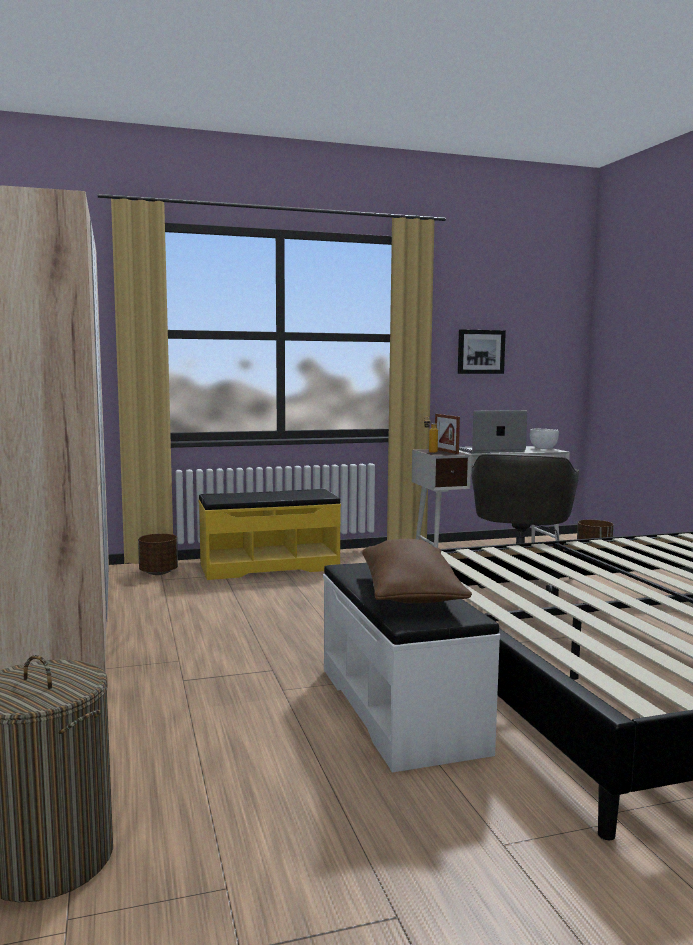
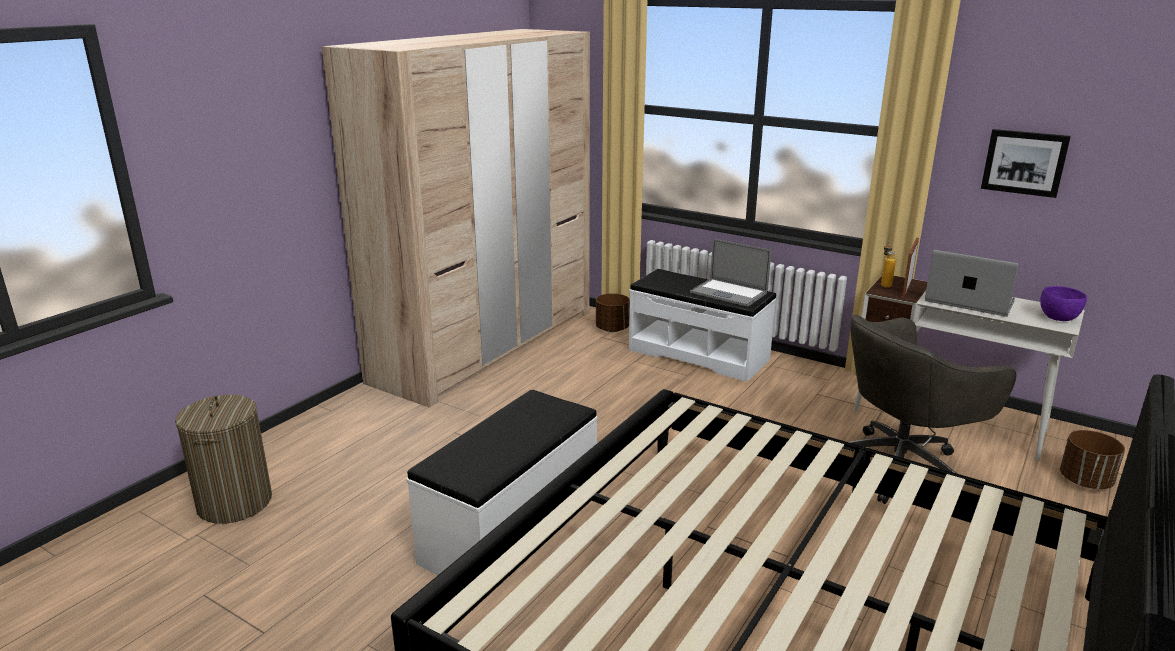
camera: 50 degrees right, 15 degrees up
yellow bench [199,489,341,580] -> white bench [629,269,776,382]
brown pillow [362,539,472,603] -> none
white bowl [530,429,559,449] -> purple bowl [1040,286,1087,321]
none -> laptop [690,239,771,307]

